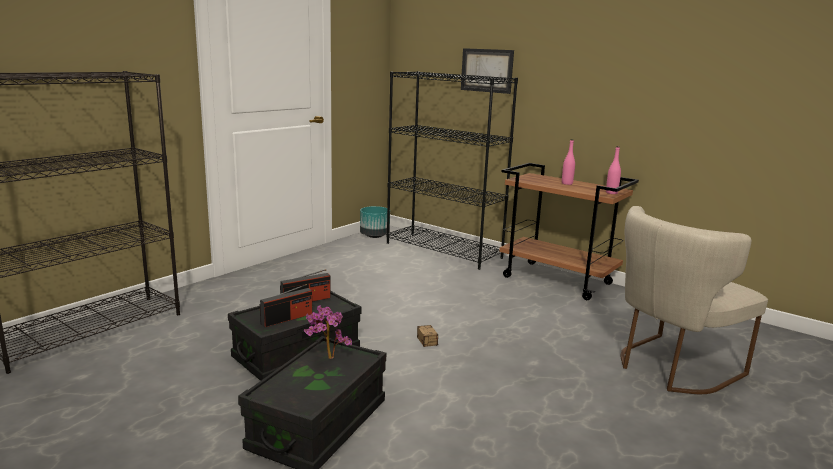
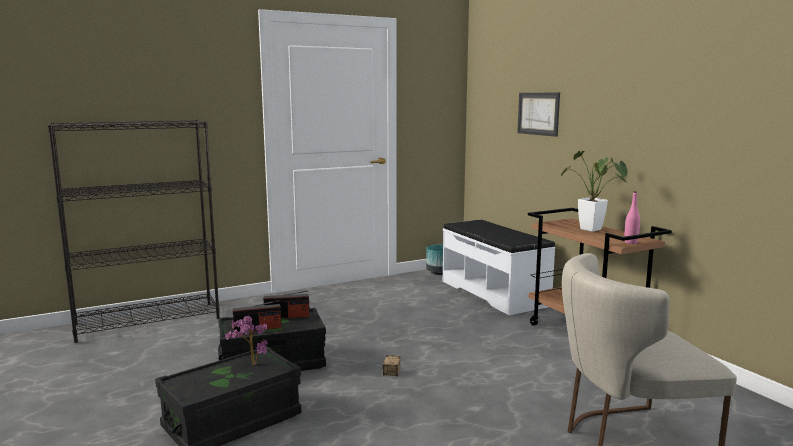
camera: 25 degrees right, 5 degrees down
black bookcase [386,71,518,270] -> white bench [443,220,555,315]
pink bottle [562,139,575,185] -> potted plant [561,151,628,232]

